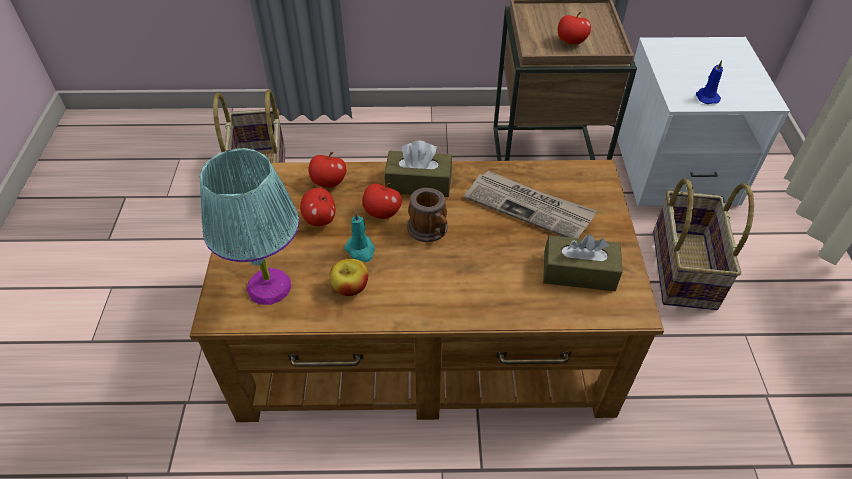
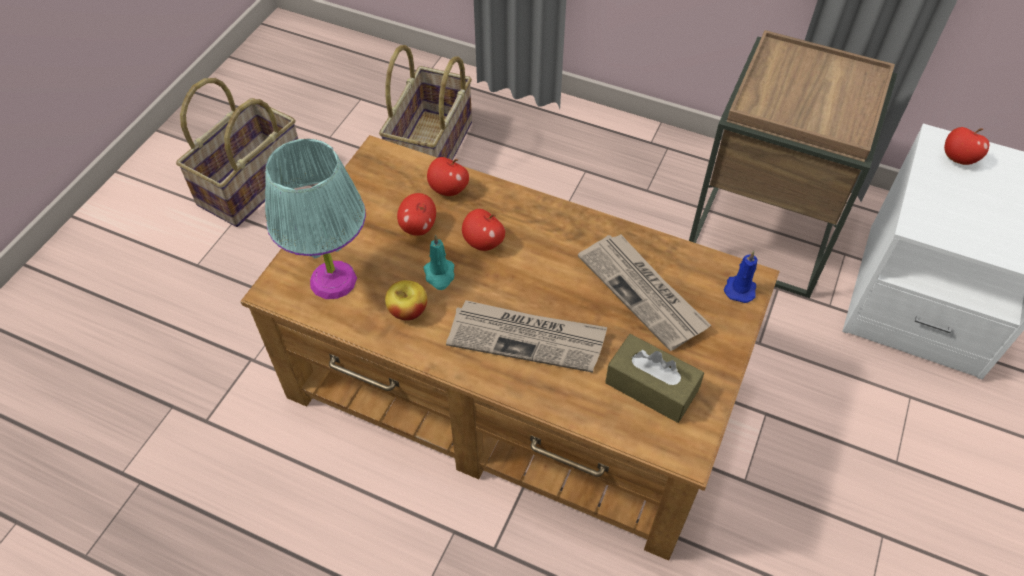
camera: 25 degrees right, 5 degrees up
brown tissue box [385,141,452,197] -> none
mug [407,188,448,242] -> none
apple [558,12,591,45] -> apple moved to [944,127,989,165]
basket [653,178,754,310] -> basket moved to [176,78,298,227]
blue candle [696,60,723,104] -> blue candle moved to [724,251,758,303]
none -> newspaper [446,300,607,373]

